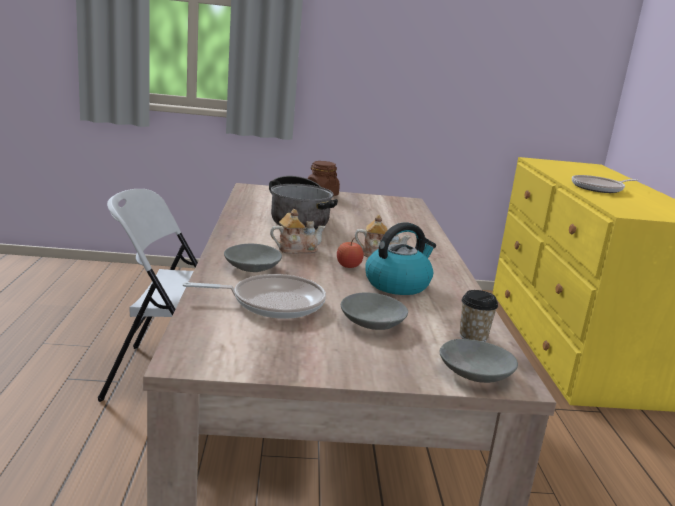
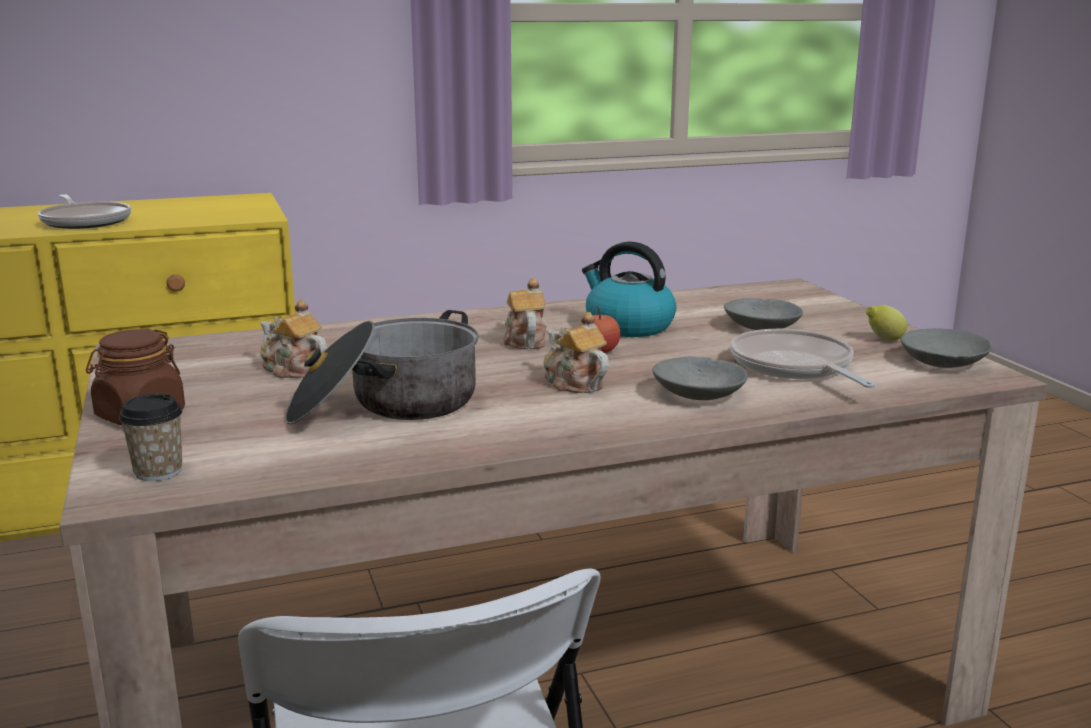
camera: 105 degrees left, 0 degrees up
grey bowl [439,339,518,383] -> grey bowl moved to [901,329,993,368]
cup [460,290,498,342] -> cup moved to [119,394,182,481]
none -> teapot [260,299,327,378]
none -> lemon [866,305,907,341]

